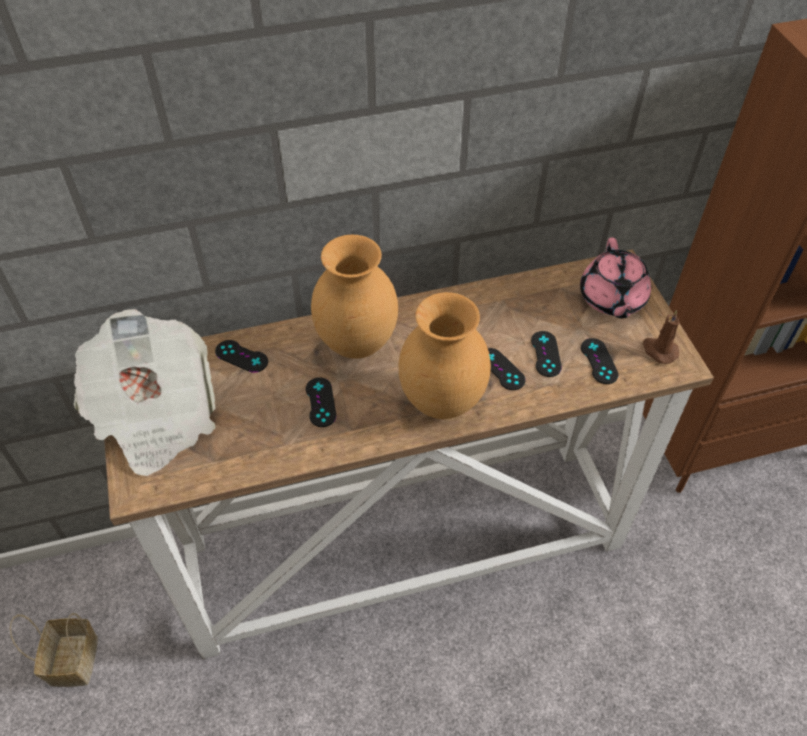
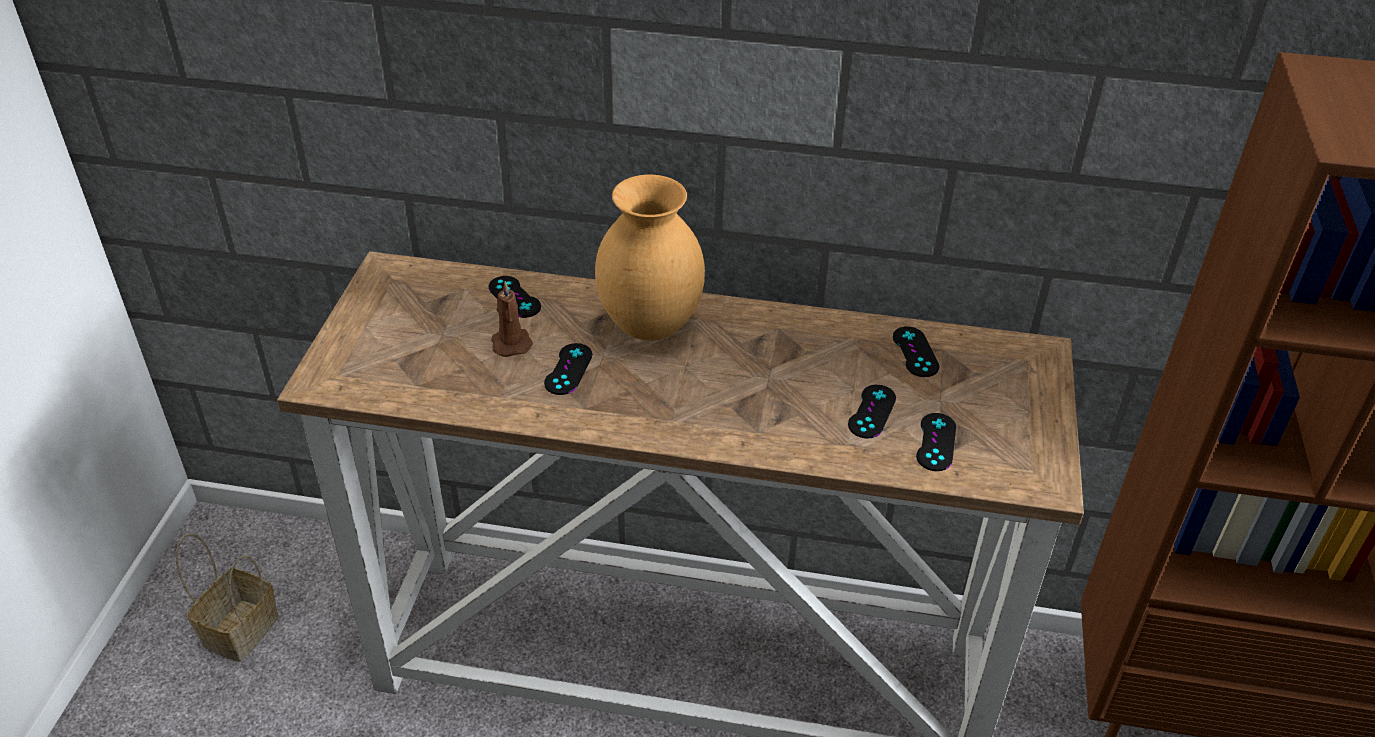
camera: 25 degrees right, 10 degrees down
newspaper [74,309,215,476] -> none
brown vase [398,292,491,419] -> none
black game controller [488,348,526,390] -> black game controller moved to [893,326,939,377]
pink teapot [580,238,651,318] -> none
brown candle [643,310,679,364] -> brown candle moved to [491,281,533,357]

